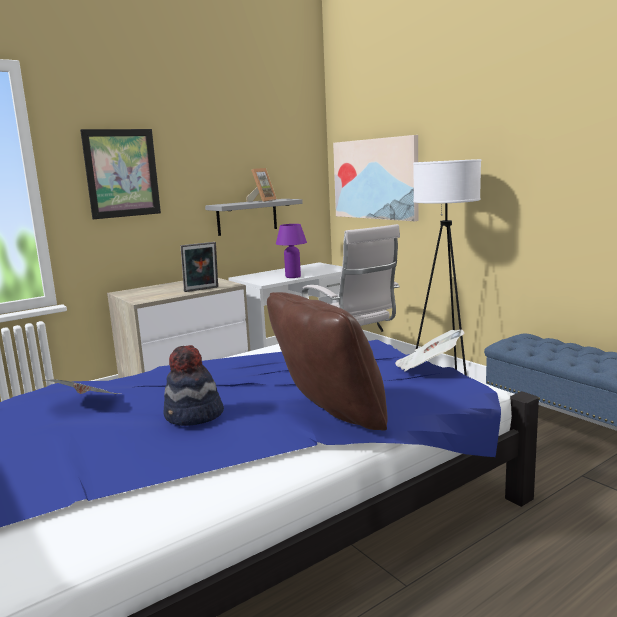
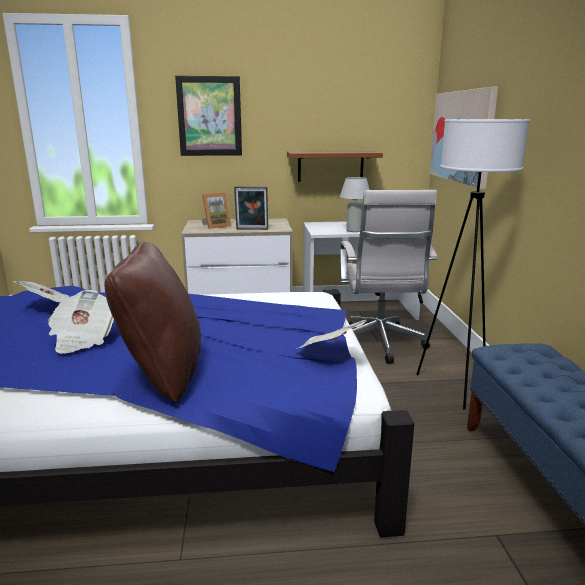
camera: 30 degrees right, 5 degrees up
hat [163,345,224,426] -> newspaper [48,290,114,354]
grey shelf [205,199,303,236] -> brown shelf [287,151,383,182]
picture frame [247,168,277,202] -> picture frame moved to [202,193,231,229]
purple table lamp [276,224,307,278] -> white table lamp [340,177,370,232]

